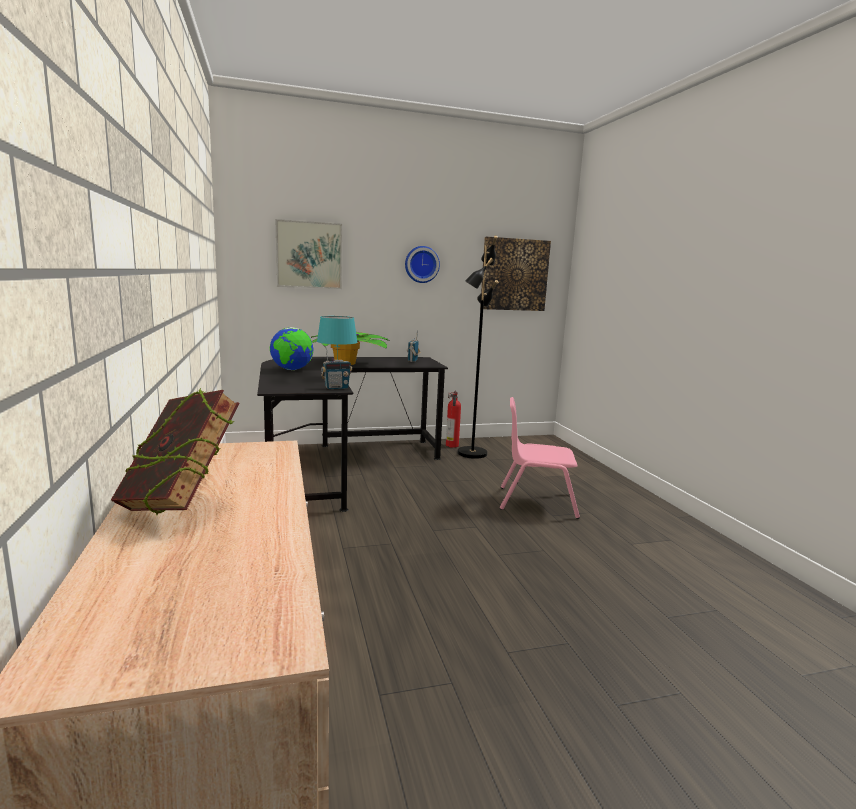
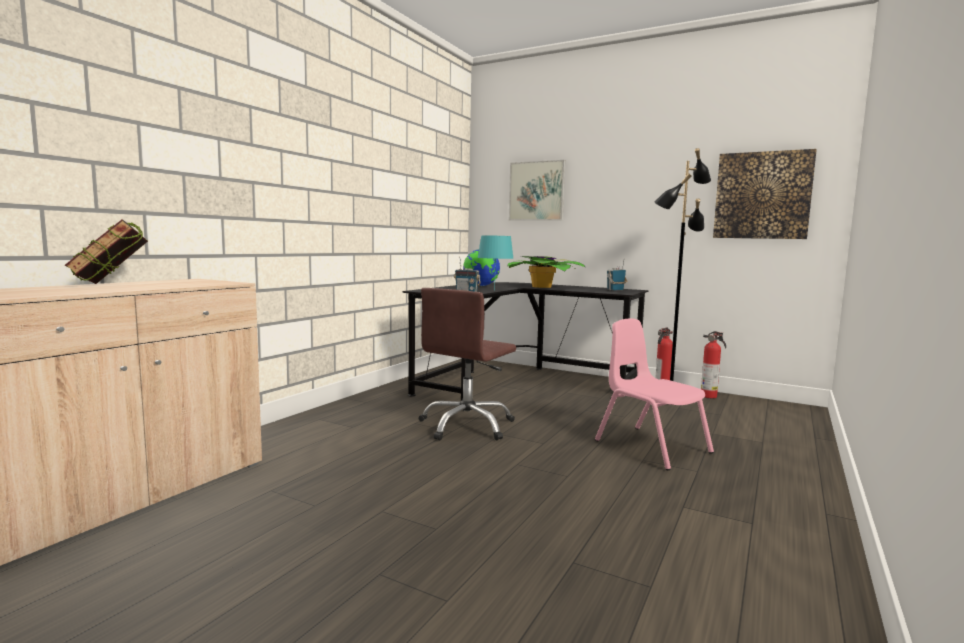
camera: 45 degrees right, 5 degrees down
wall clock [405,246,440,283] -> none
none -> brown office chair [418,288,516,440]
none -> fire extinguisher [701,331,726,398]

